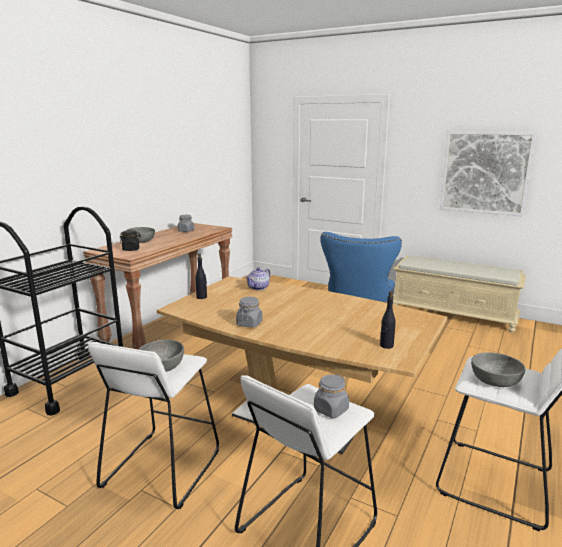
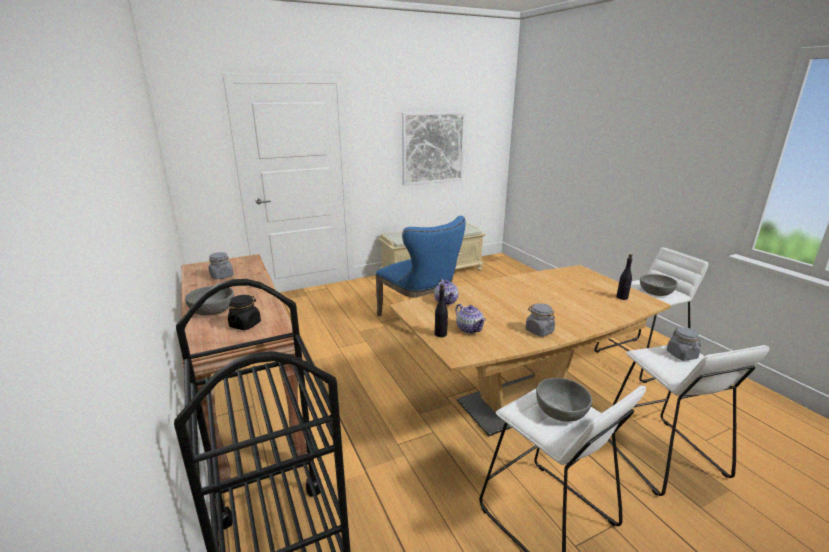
camera: 55 degrees left, 5 degrees up
none -> teapot [455,304,486,334]

